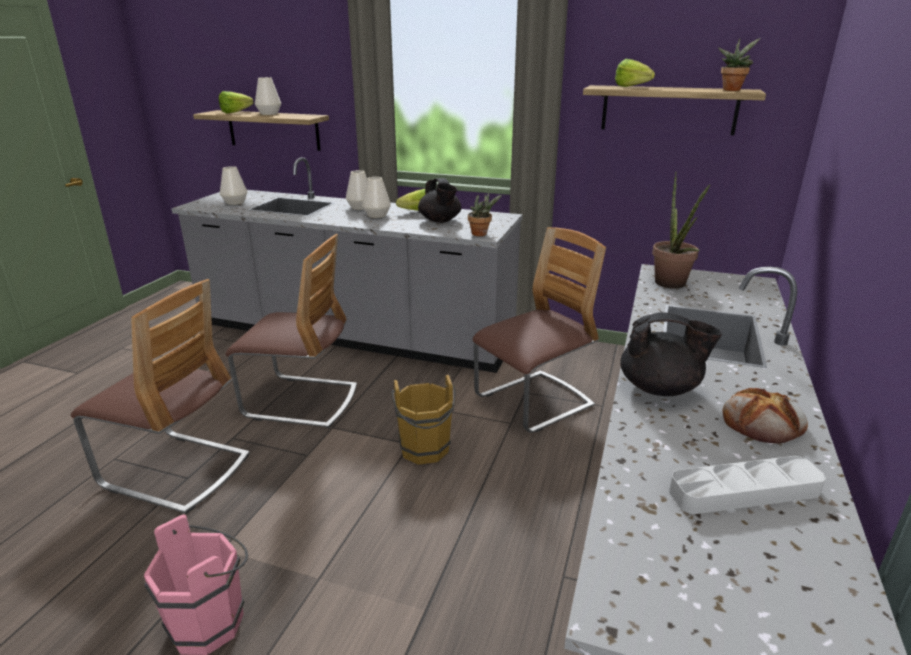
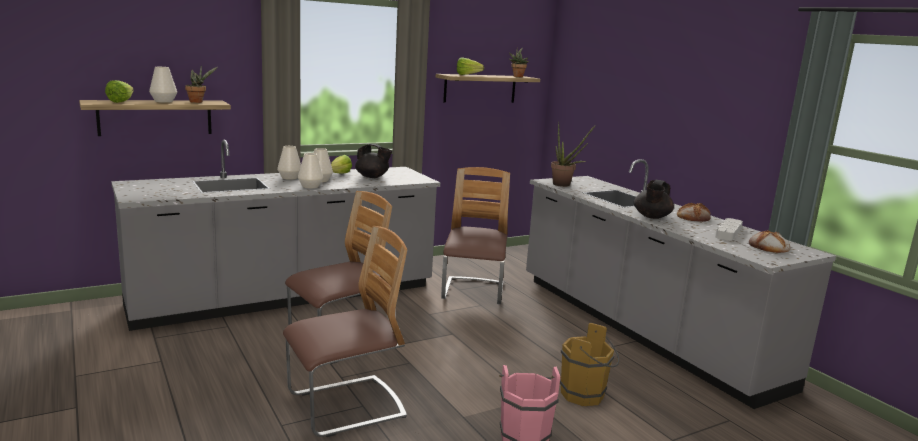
camera: 50 degrees left, 10 degrees down
white vase [220,166,247,205] -> white vase moved to [298,153,323,188]
brown bucket [391,375,456,465] -> brown bucket moved to [560,323,619,406]
potted plant [468,191,502,236] -> potted plant moved to [185,65,218,103]
black teapot [620,312,722,396] -> black teapot turned 150 degrees clockwise [634,179,674,219]
none -> bread [749,230,791,253]

